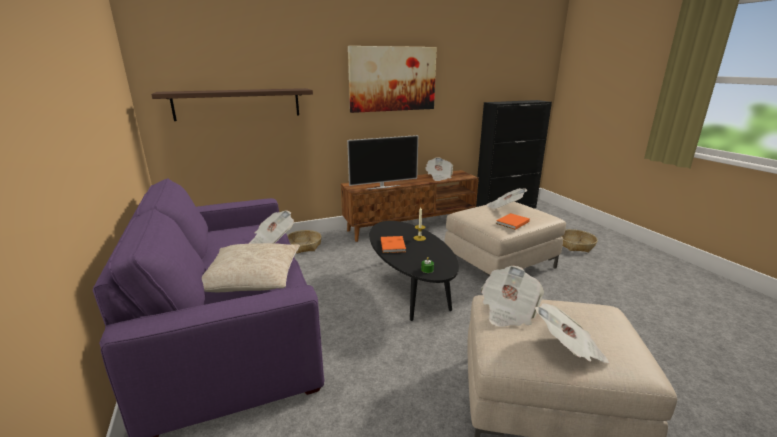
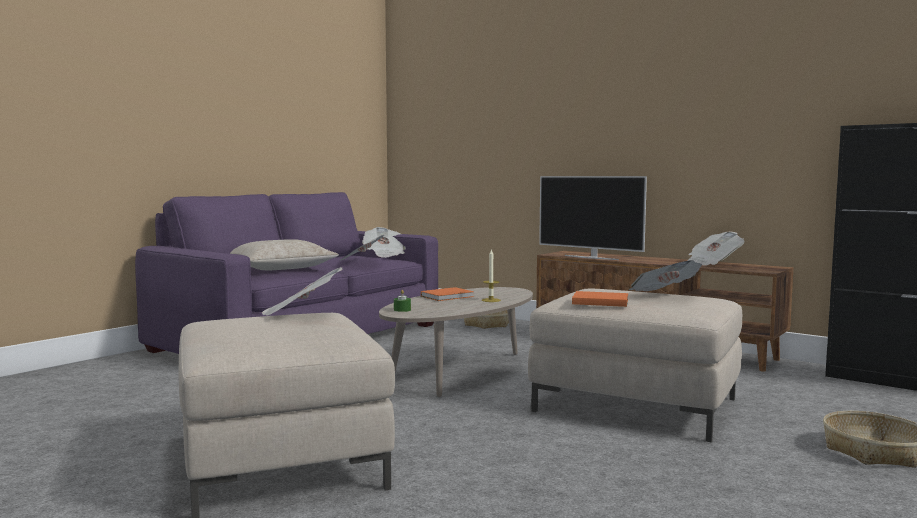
camera: 60 degrees right, 15 degrees down
shelf [151,88,313,121] -> none
picture [348,46,437,113] -> none
black coffee table [370,221,459,321] -> beige coffee table [379,287,533,397]
newspaper [535,303,610,363] -> newspaper moved to [362,227,406,258]

